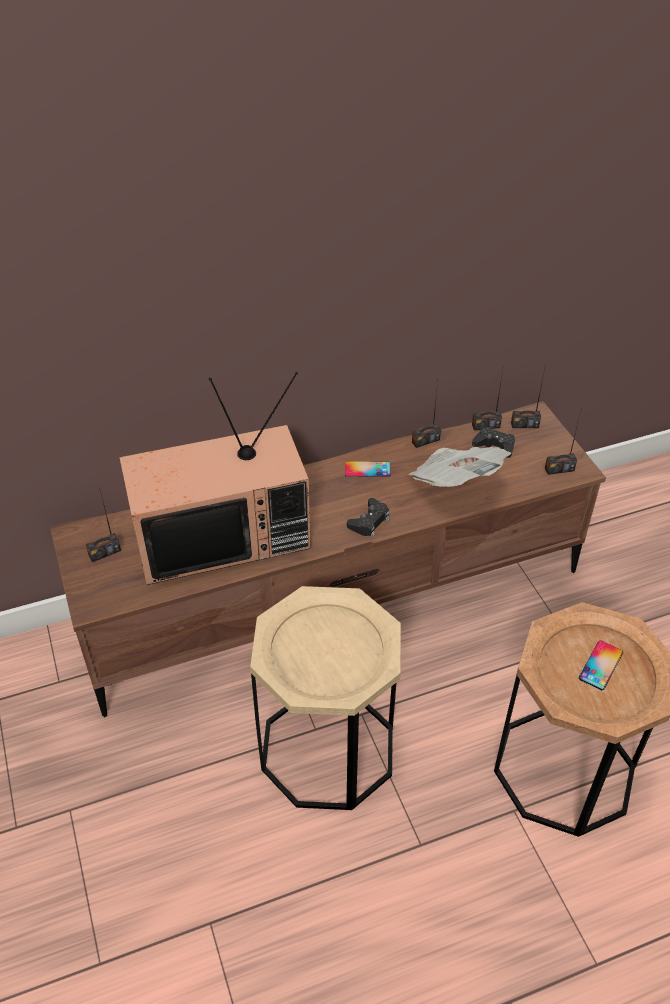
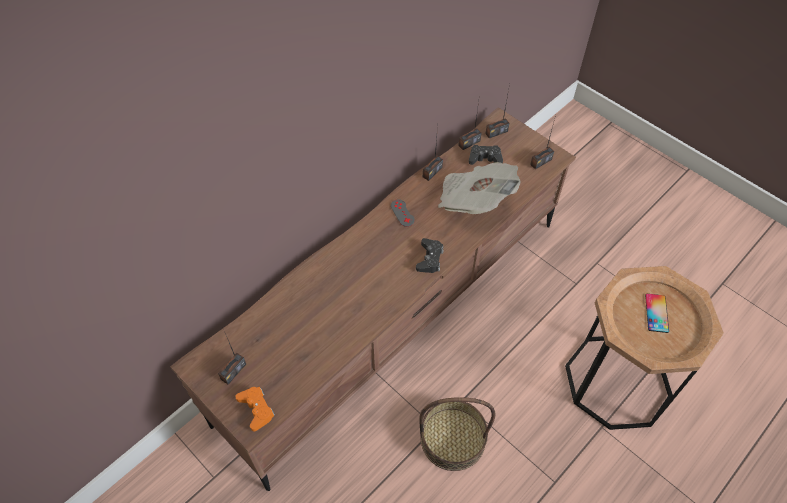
camera: 25 degrees left, 10 degrees up
television [119,372,311,585] -> none
beige side table [250,586,401,810] -> basket [419,397,496,471]
phone [345,461,391,477] -> grey game controller [391,199,415,227]
none -> orange game controller [235,387,275,432]

